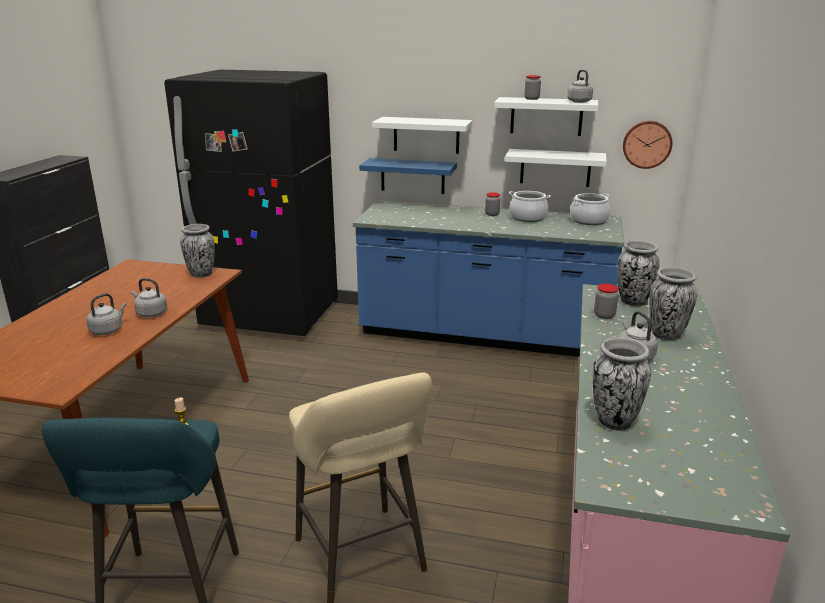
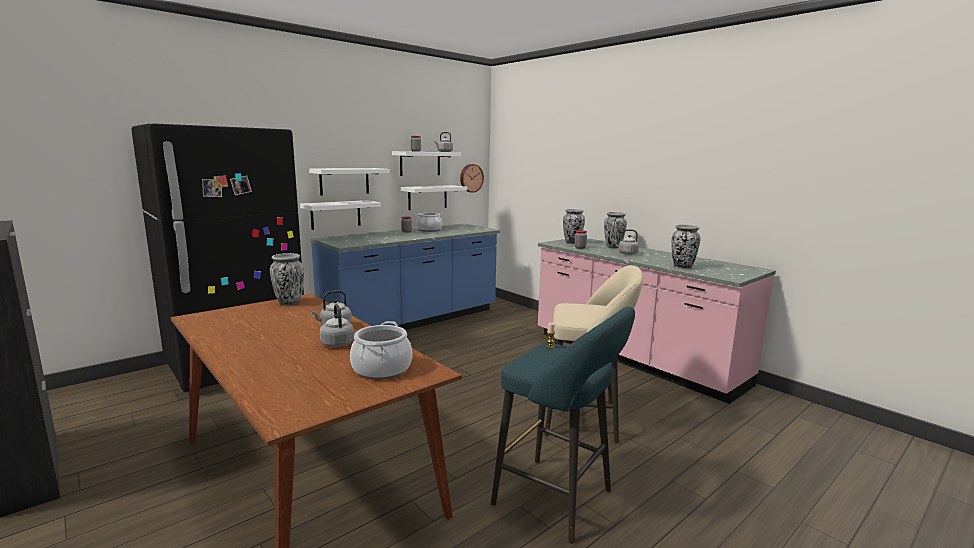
camera: 55 degrees left, 10 degrees down
blue shelf [359,158,457,194] -> white shelf [300,200,381,230]
cooking pot [570,193,610,225] -> cooking pot moved to [350,321,412,379]

